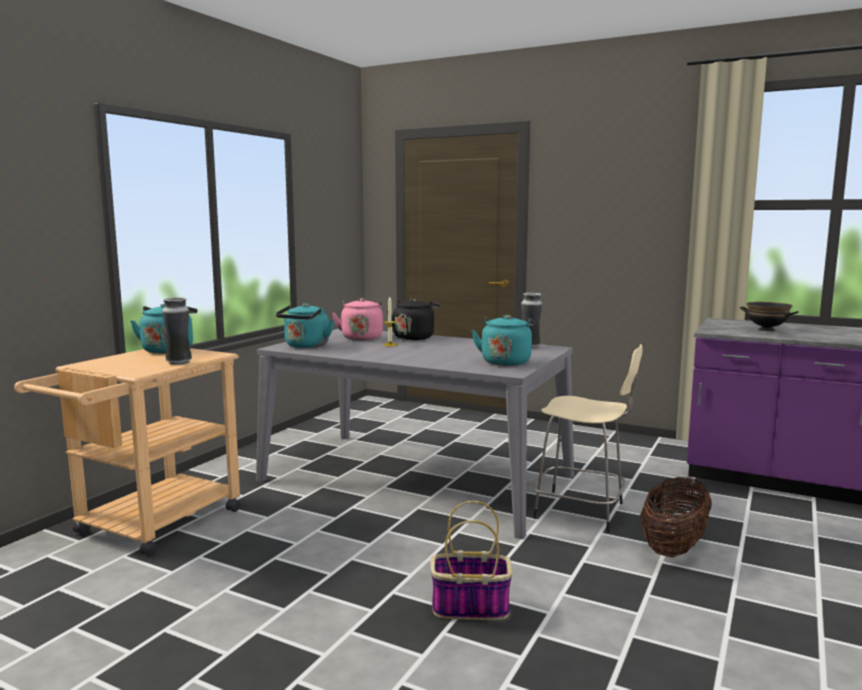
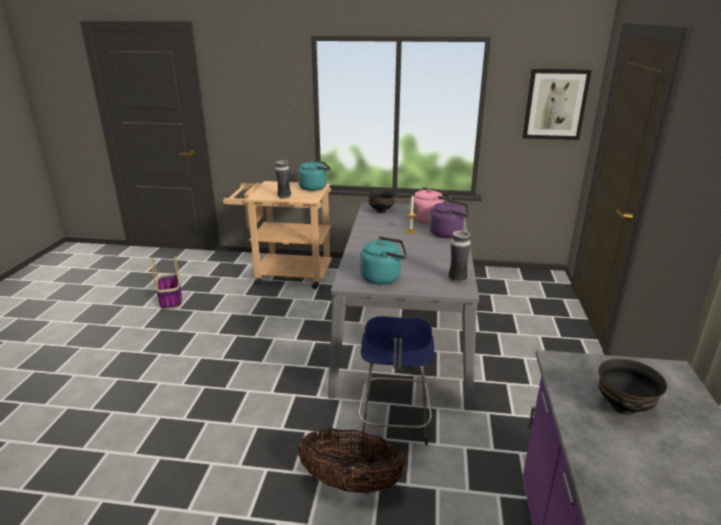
camera: 70 degrees right, 15 degrees up
turquoise kettle [276,303,335,348] -> black bowl [367,190,396,213]
black kettle [387,298,440,340] -> purple kettle [429,199,469,238]
basket [430,501,512,620] -> basket moved to [151,256,182,310]
beige stool [533,344,643,532] -> blue stool [359,316,435,446]
none -> picture [523,69,592,140]

